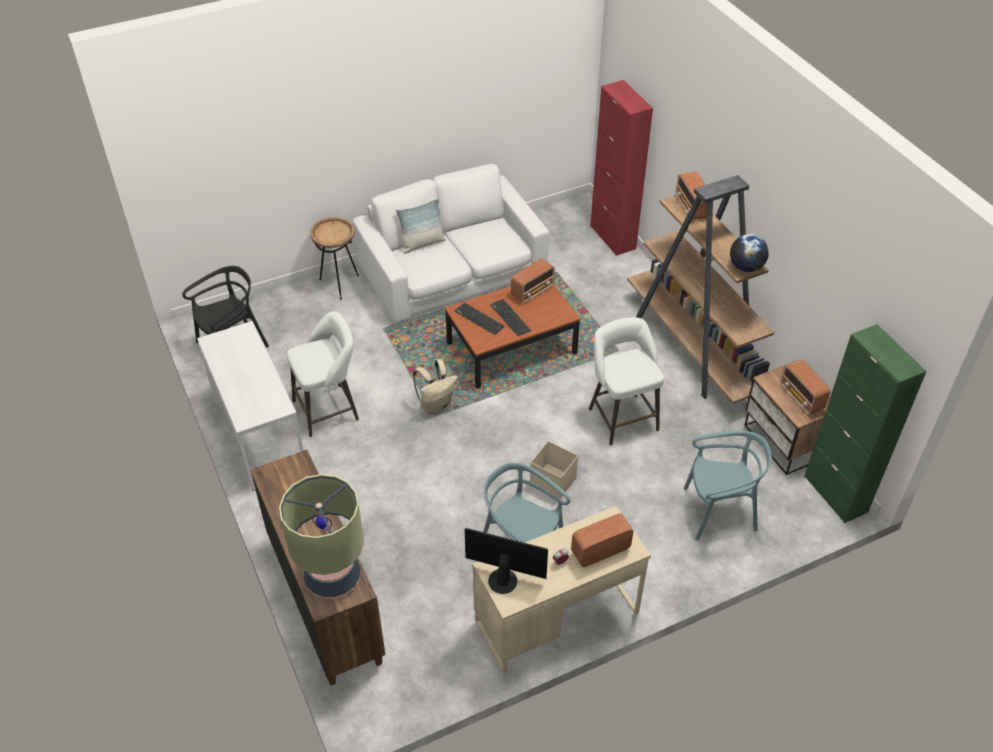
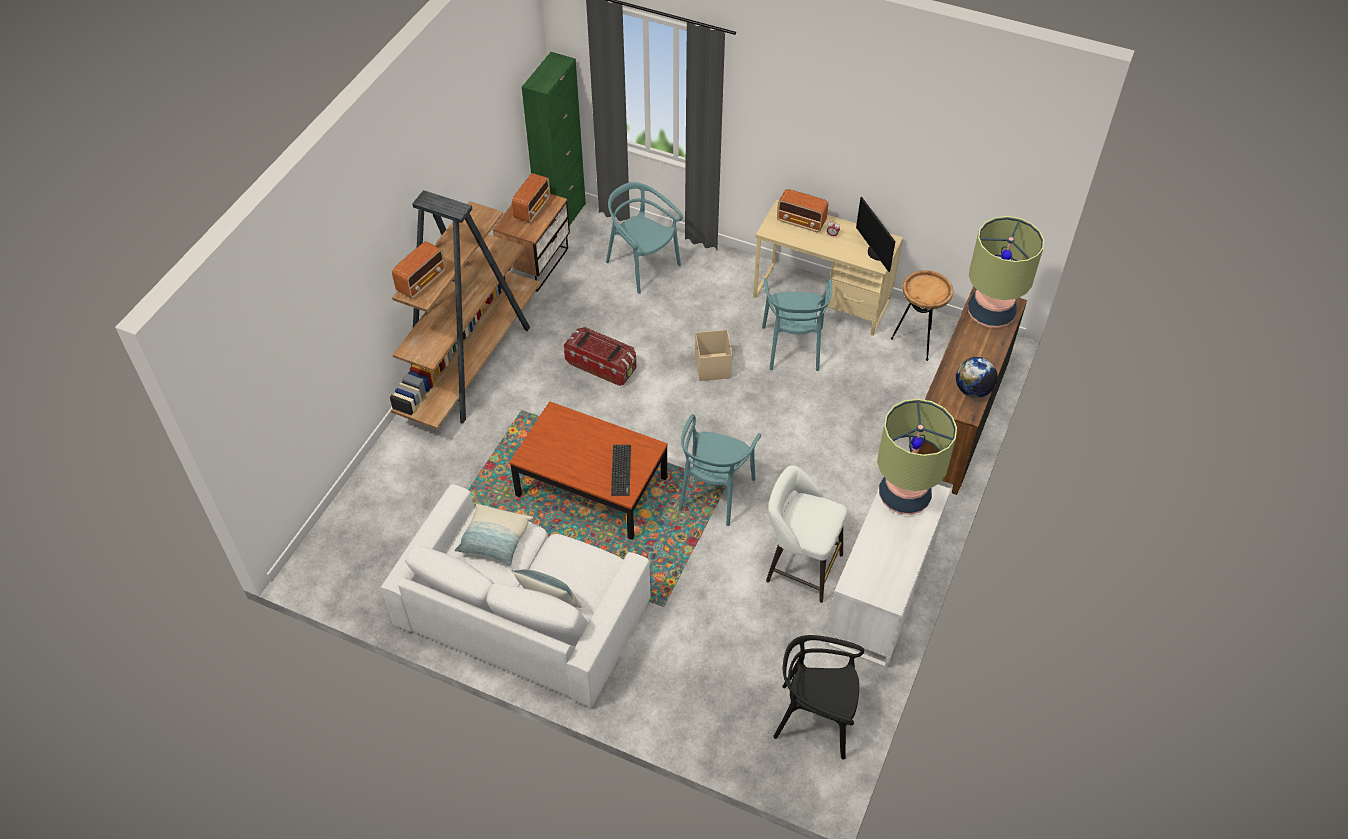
camera: 130 degrees left, 5 degrees up
brown side table [310,217,359,300] -> brown side table moved to [891,270,953,361]
beige backpack [413,359,458,414] -> turquoise chair [679,414,761,526]
keyboard [490,299,531,336] -> none
radio [511,259,555,303] -> none
white stool [589,317,664,445] -> storage box [564,327,637,386]
red cabinet [590,80,653,256] -> none
globe [730,234,769,272] -> globe moved to [956,357,998,398]
none -> pillow [454,504,533,566]
none -> table lamp [877,399,957,515]

